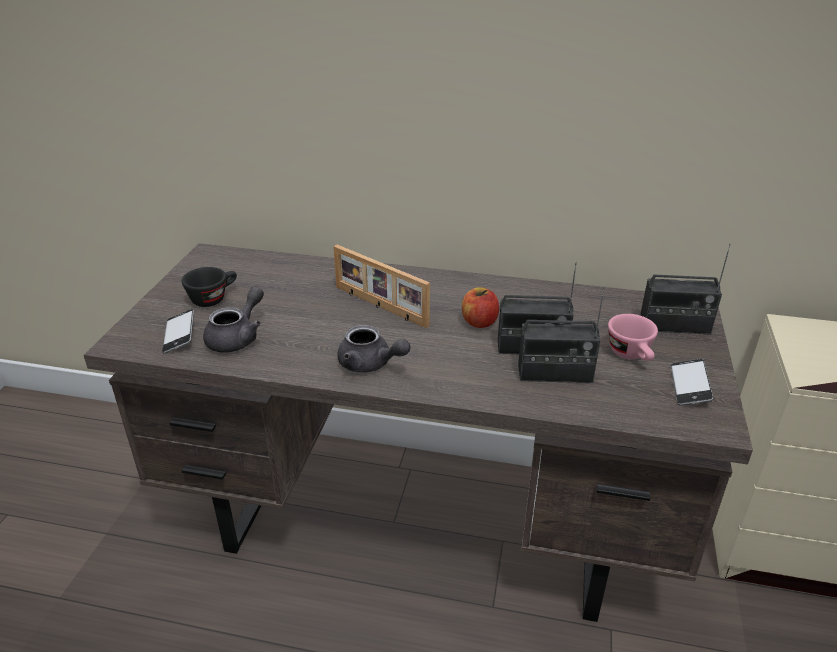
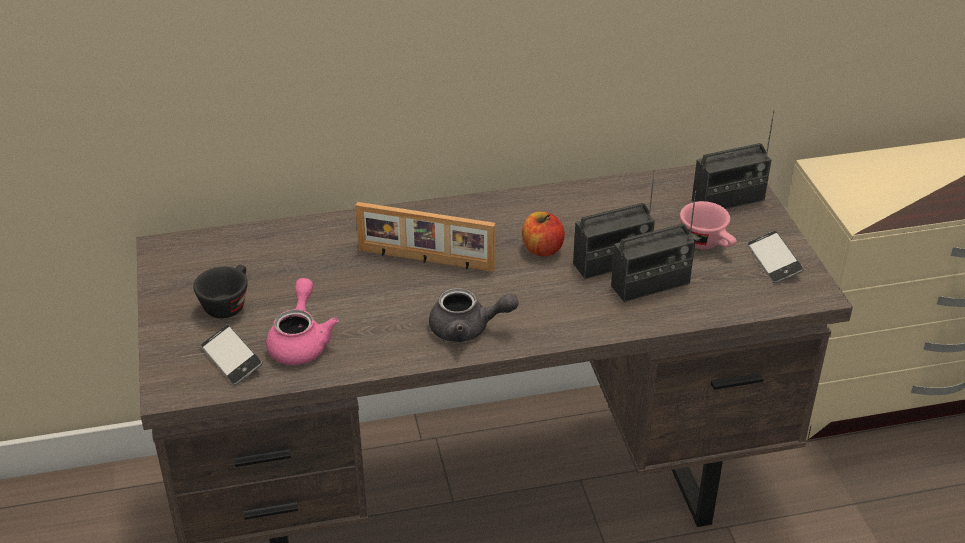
camera: 25 degrees left, 5 degrees up
grey teapot [203,286,264,353] -> pink teapot [266,278,339,365]

